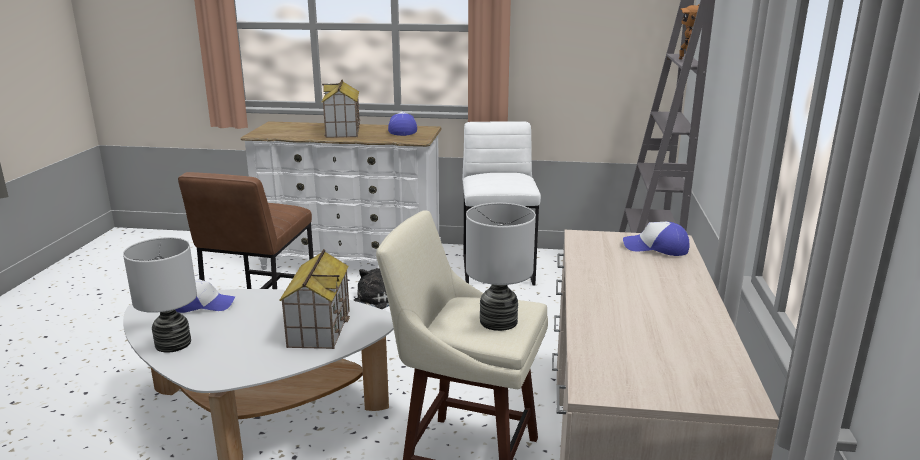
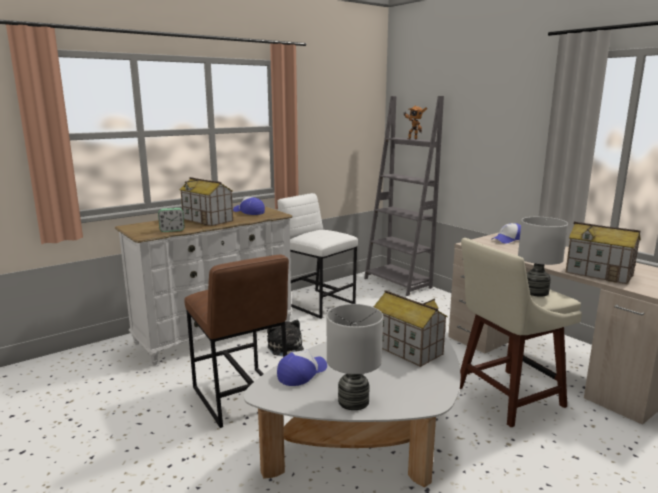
camera: 45 degrees left, 5 degrees down
none -> alarm clock [158,208,184,232]
none -> toy house [566,222,641,284]

